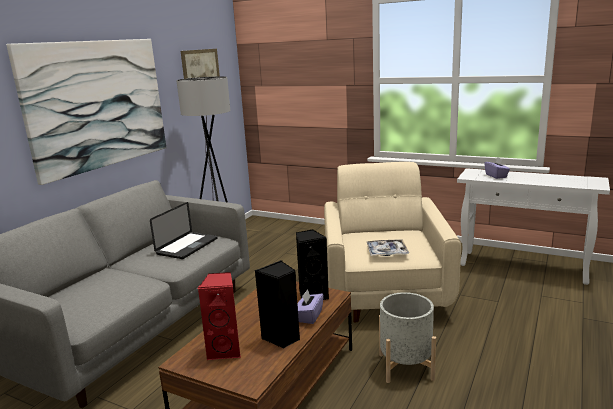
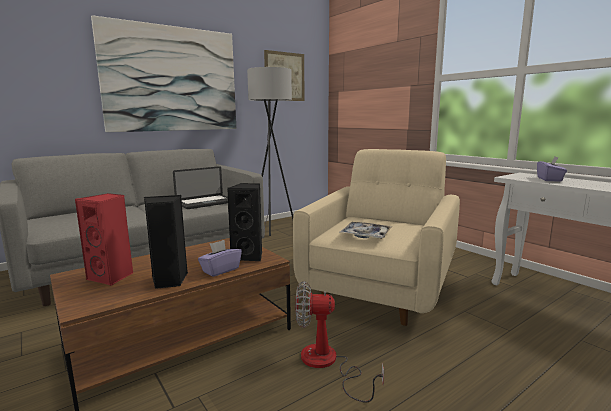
camera: 25 degrees right, 5 degrees down
grey planter [379,292,436,383] -> fan [295,281,384,402]

